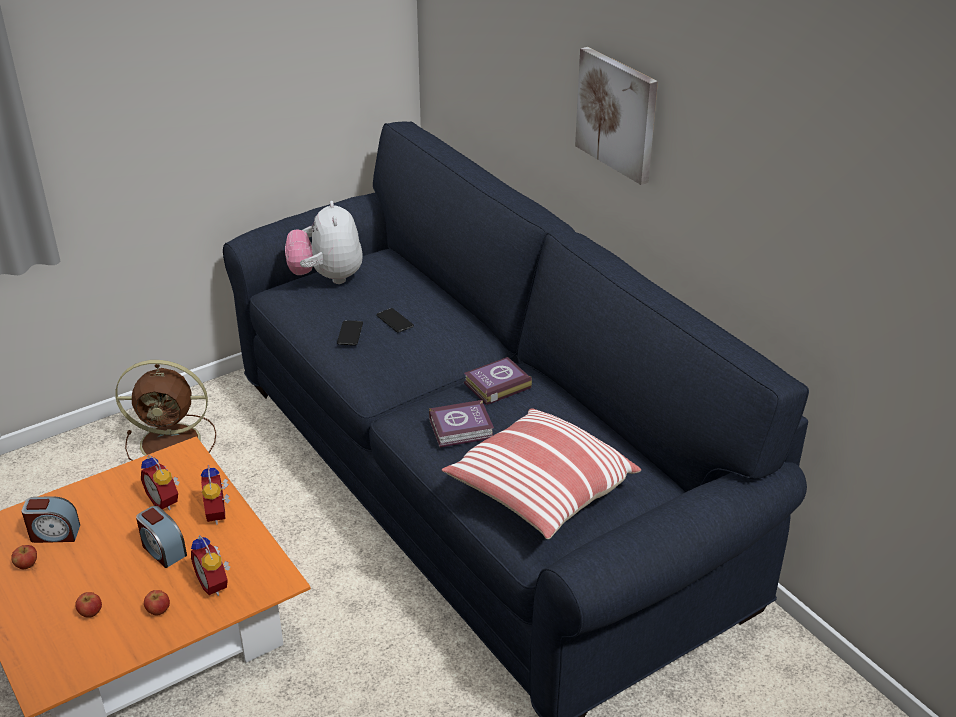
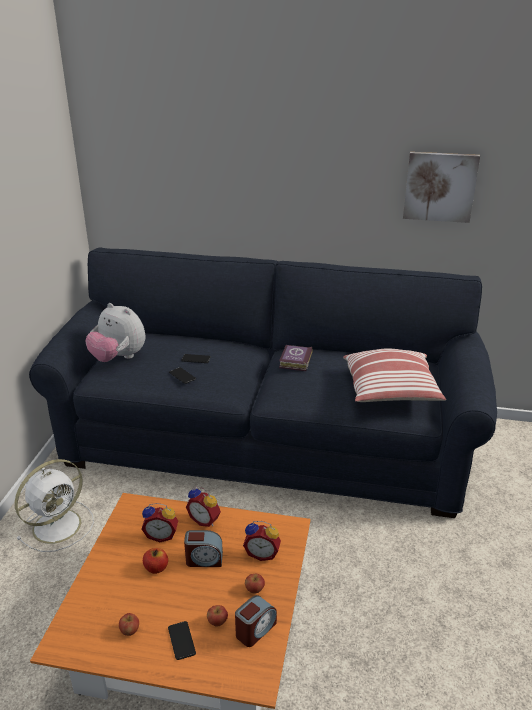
camera: 45 degrees left, 5 degrees down
alarm clock [22,496,80,543] -> alarm clock moved to [235,595,277,647]
brown fan [115,360,216,461] -> white fan [15,459,94,552]
book [429,400,494,448] -> none
picture [575,47,658,185] -> picture moved to [403,152,480,223]
none -> apple [143,548,168,574]
none -> phone [168,621,196,660]

